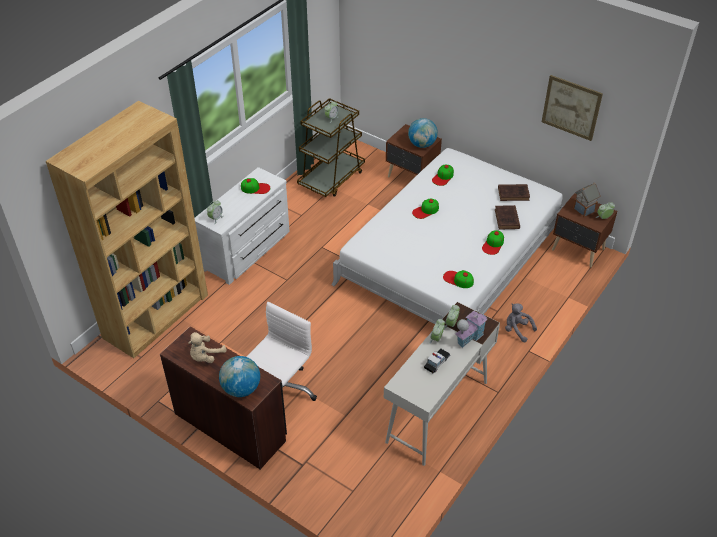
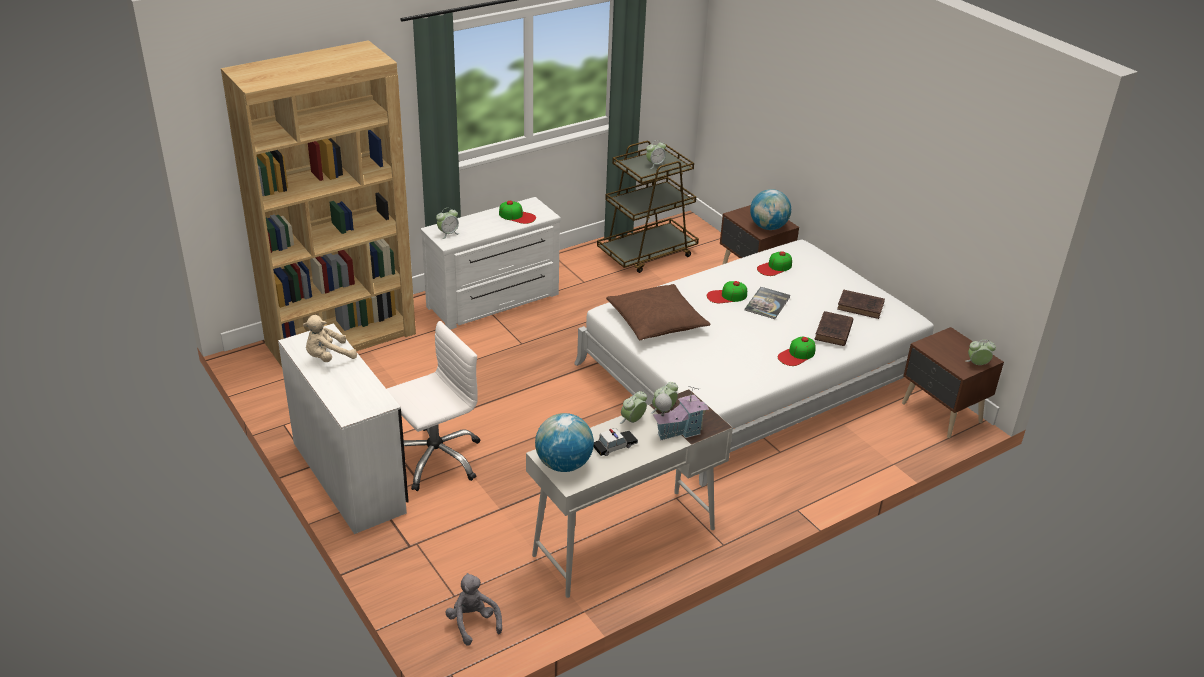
camera: 20 degrees right, 10 degrees down
brown desk [160,326,287,470] -> white desk [278,324,409,534]
globe [219,356,260,397] -> globe moved to [535,413,594,472]
cap [443,270,474,288] -> none
grey plush toy [505,303,537,342] -> grey plush toy moved to [445,573,502,646]
picture [542,75,603,141] -> none
toy house [573,183,600,217] -> none
none -> brown pillow [606,284,711,340]
none -> book [745,287,790,319]

